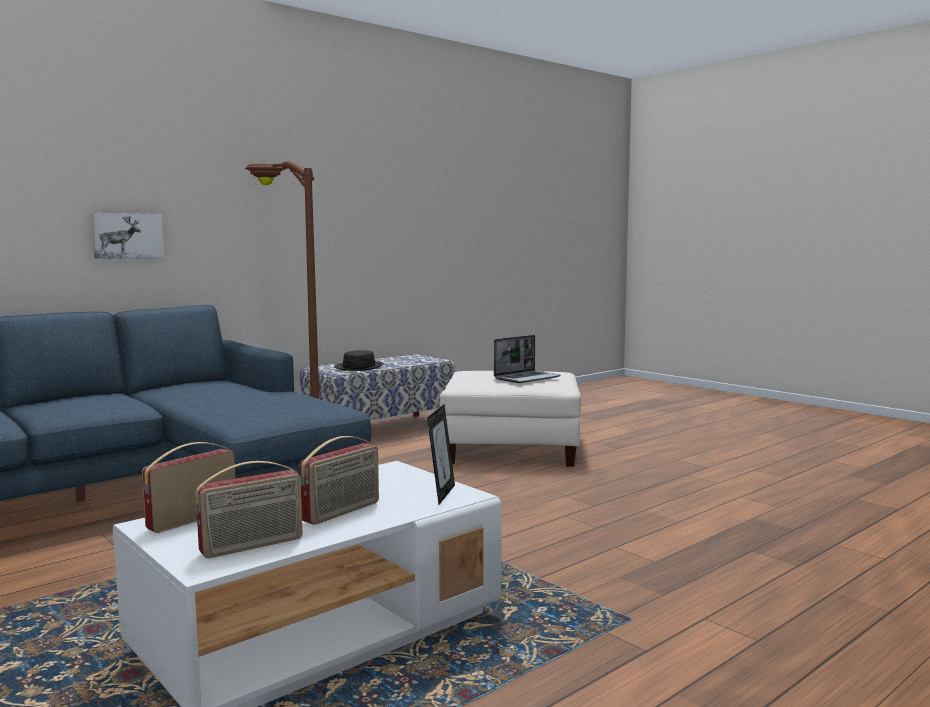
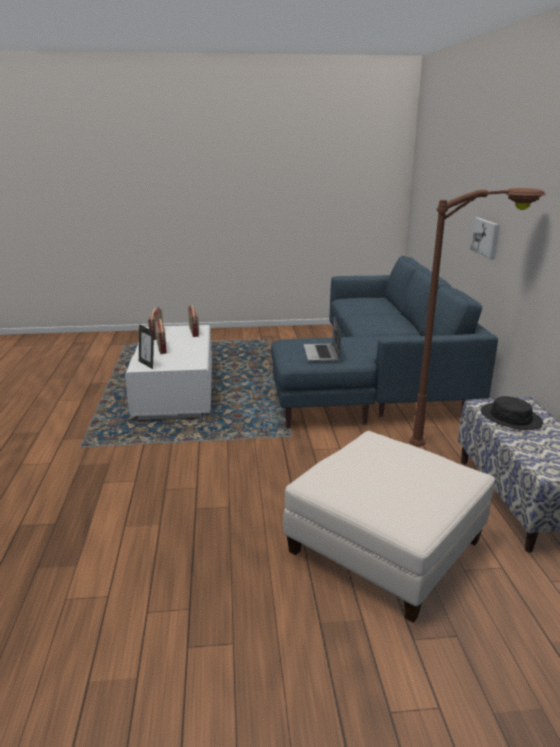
camera: 125 degrees right, 15 degrees up
laptop [494,335,561,383] -> laptop moved to [303,317,341,362]

